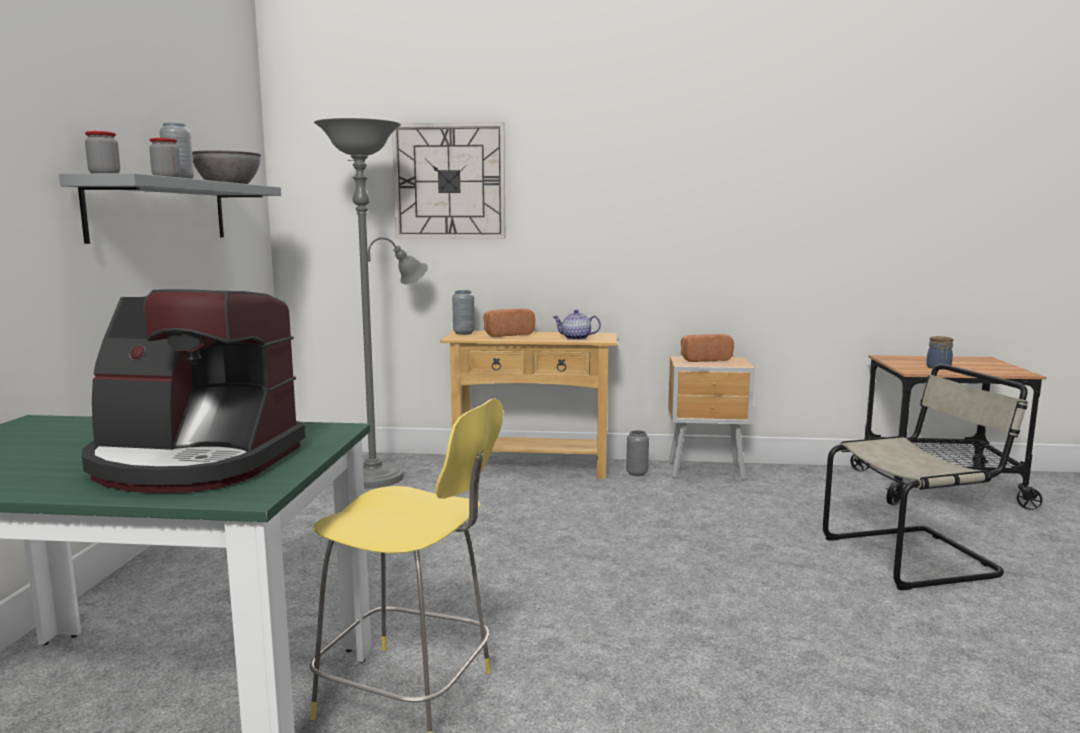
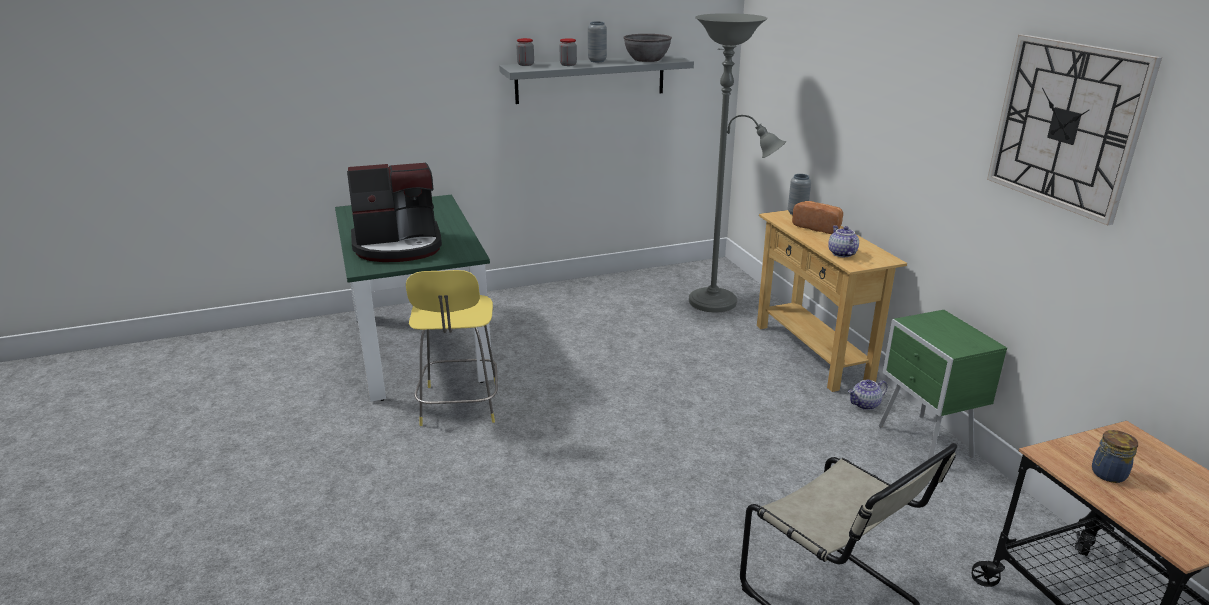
camera: 65 degrees right, 15 degrees up
coffee machine [82,289,305,493] -> coffee machine turned 90 degrees counterclockwise [347,162,442,262]
wall clock [392,122,505,238] -> wall clock moved to [987,34,1162,225]
grey vase [626,430,649,476] -> teapot [848,379,887,410]
brown nightstand [668,356,755,481] -> green nightstand [878,310,1007,460]
bread [681,334,734,362] -> none

